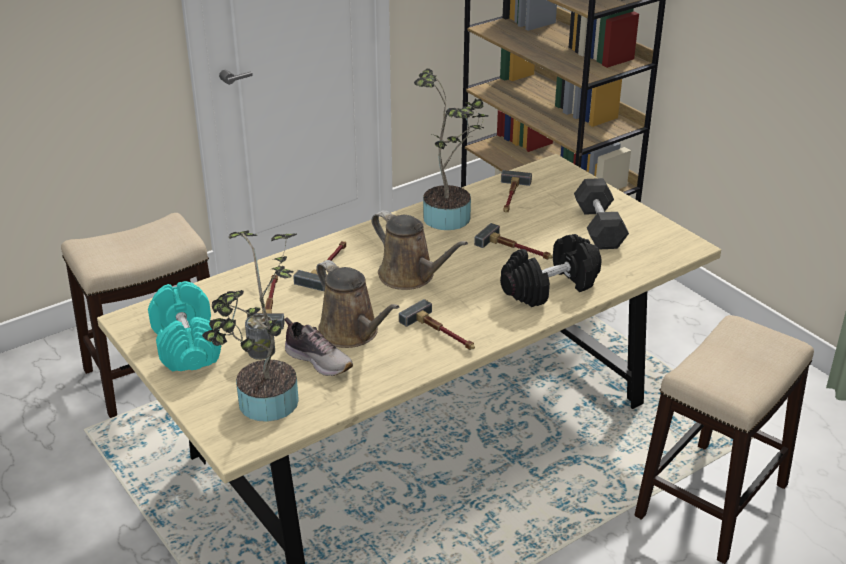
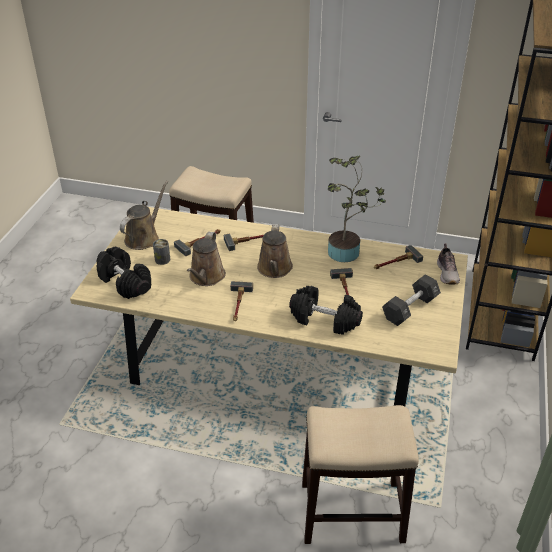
camera: 50 degrees right, 5 degrees up
turquoise dumbbell [148,281,221,372] -> brown watering can [120,181,168,250]
potted plant [202,230,299,422] -> black dumbbell [96,247,151,299]
shoe [284,317,353,376] -> shoe moved to [437,244,460,284]

